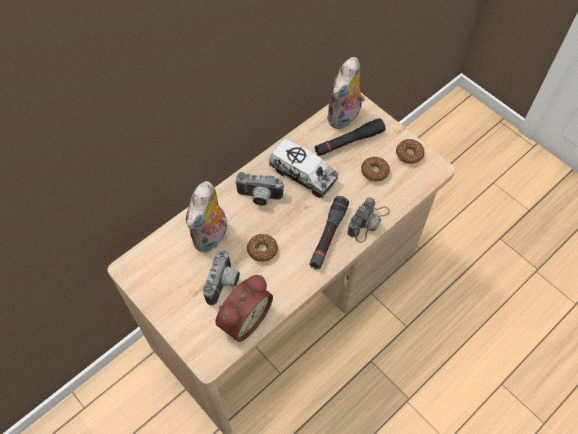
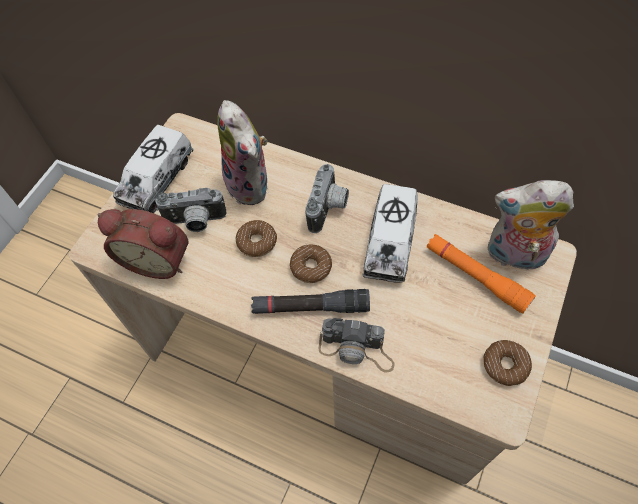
camera: 70 degrees right, 0 degrees up
plush toy [186,181,227,253] -> plush toy turned 120 degrees counterclockwise [217,100,267,205]
camera [235,172,284,206] -> camera turned 150 degrees counterclockwise [305,164,349,233]
black flashlight [314,118,385,156] -> orange flashlight [427,234,536,314]
donut [361,157,390,182] -> donut moved to [290,244,332,283]
none -> toy truck [113,125,193,213]

